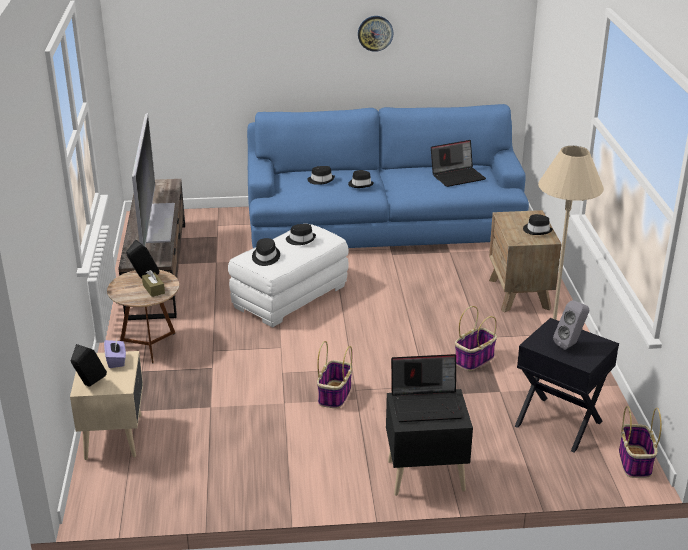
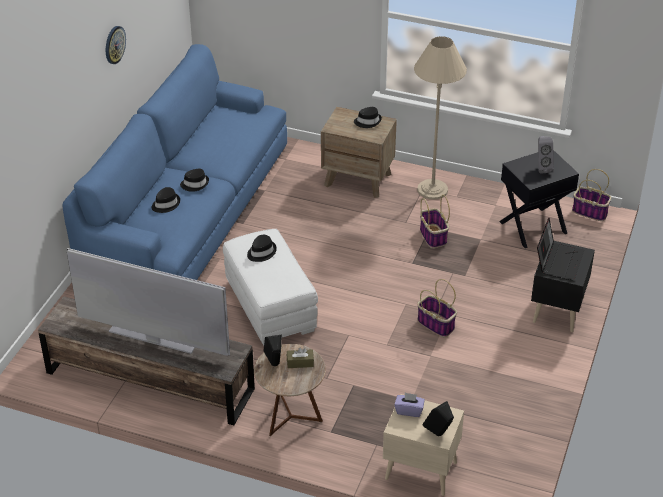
camera: 65 degrees left, 10 degrees up
black hat [252,238,280,266] -> none
laptop [431,140,486,187] -> none

